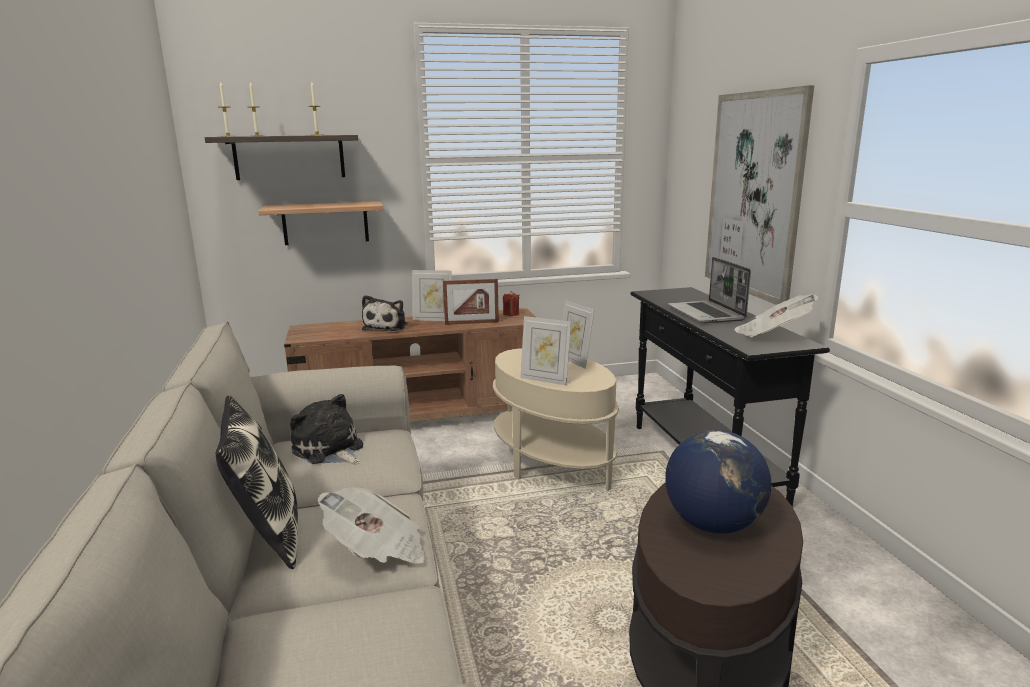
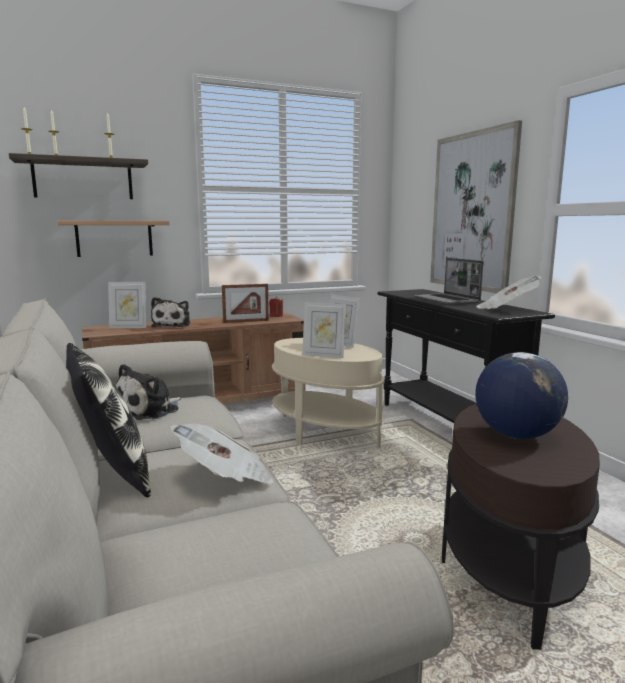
camera: 10 degrees left, 5 degrees down
plush toy [290,394,363,464] -> plush toy turned 90 degrees counterclockwise [116,364,181,420]
picture frame [412,270,452,321] -> picture frame moved to [108,282,146,328]

